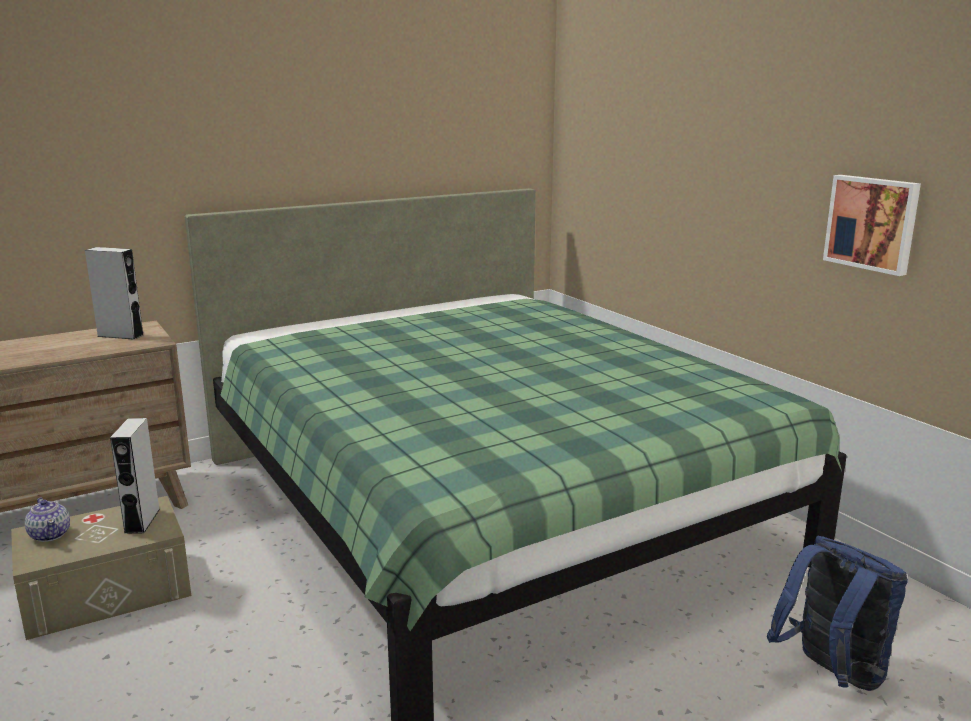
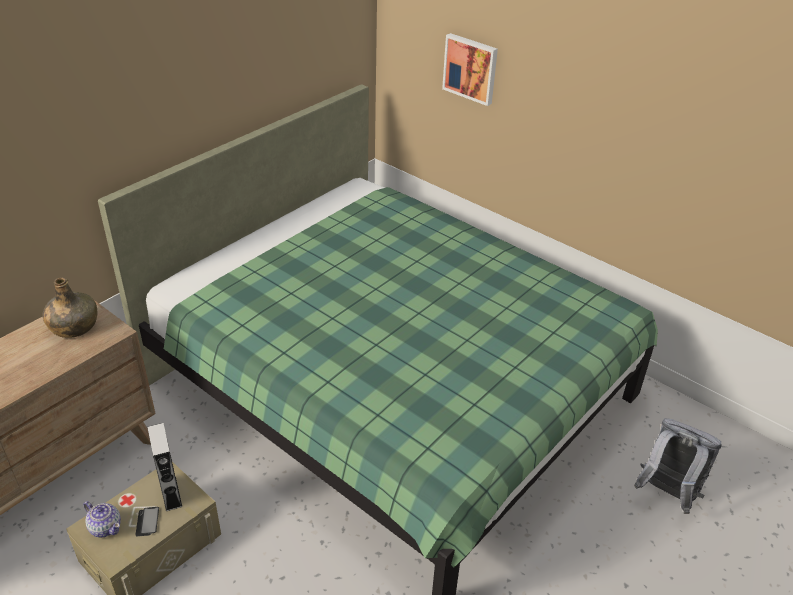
camera: 20 degrees left, 20 degrees up
grey speaker [85,247,143,340] -> green bottle [43,277,97,338]
blue backpack [767,536,908,691] -> grey backpack [634,418,722,514]
picture [823,175,921,276] -> picture moved to [442,33,498,106]
none -> phone [135,507,159,536]

